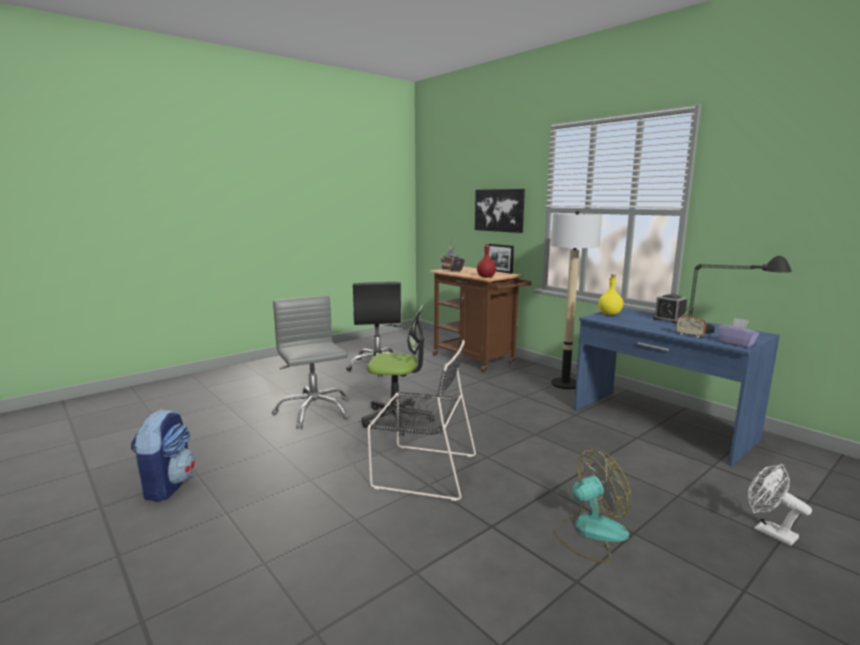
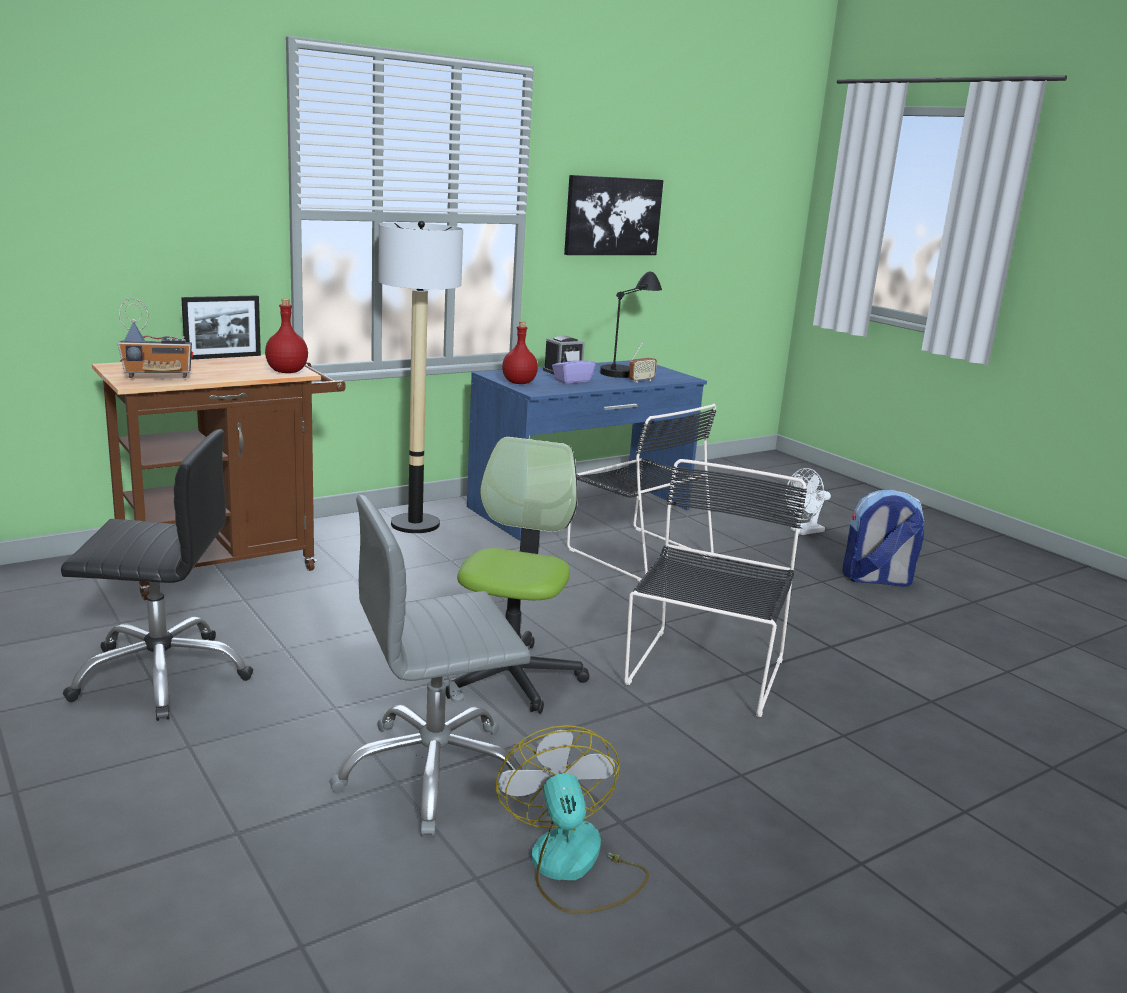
camera: 85 degrees left, 5 degrees up
backpack [131,409,195,502] -> backpack moved to [842,489,924,587]
picture [475,189,525,233] -> picture moved to [564,175,663,255]
fan [554,448,631,563] -> fan moved to [496,725,649,914]
yellow bottle [598,274,623,315] -> red bottle [502,321,538,384]
purple tissue box [717,318,759,348] -> purple tissue box moved to [552,351,595,384]
none -> black chair [567,404,716,581]

